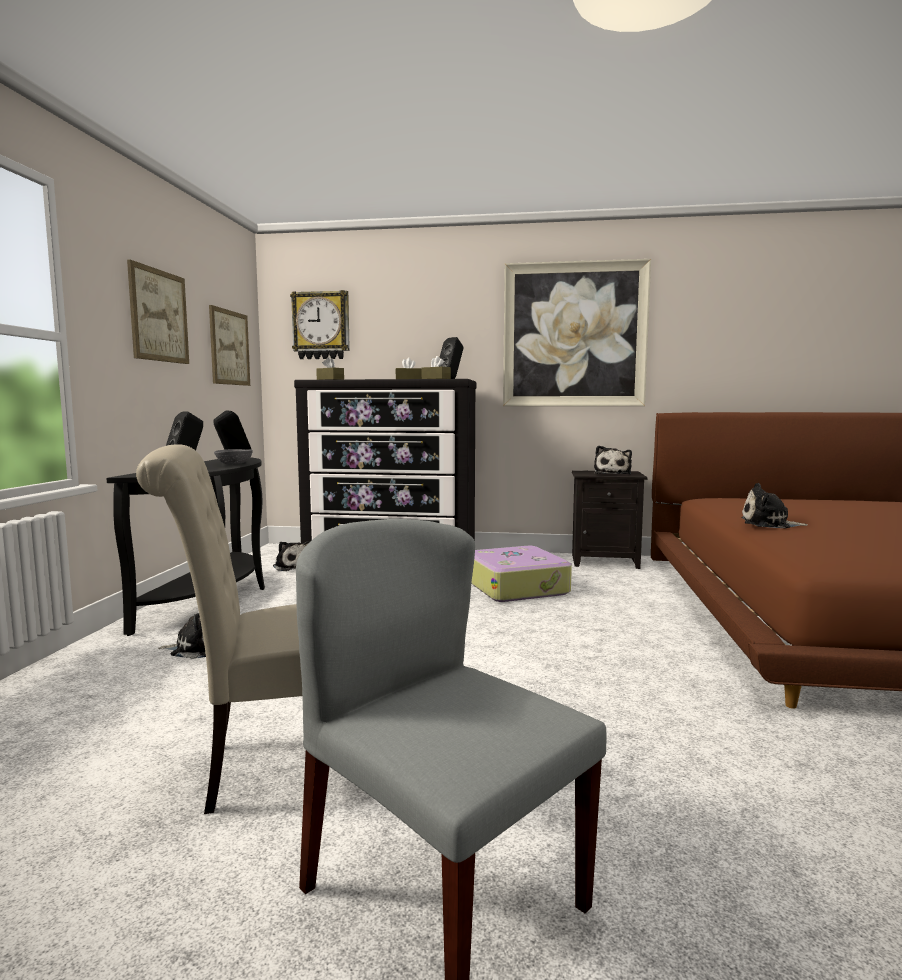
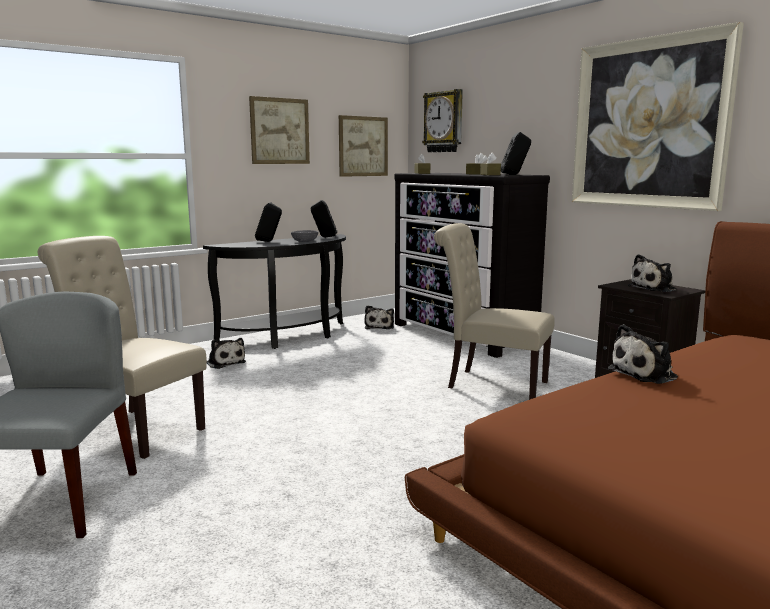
camera: 45 degrees right, 5 degrees up
suitcase [471,546,572,602] -> beige chair [434,223,555,400]
plush toy [741,483,807,528] -> plush toy turned 90 degrees counterclockwise [608,324,678,384]

